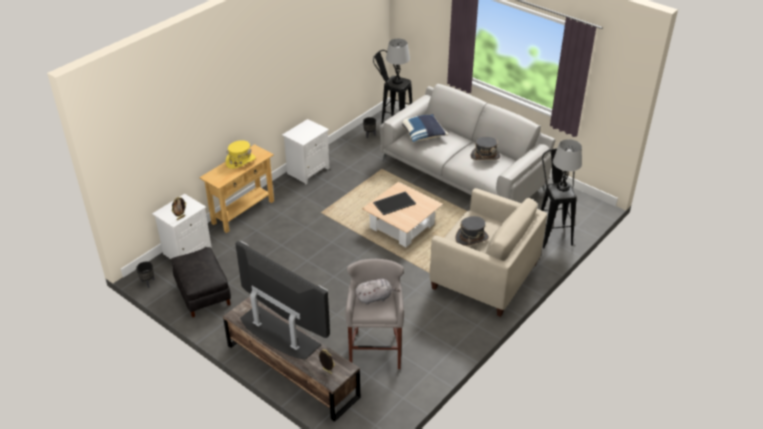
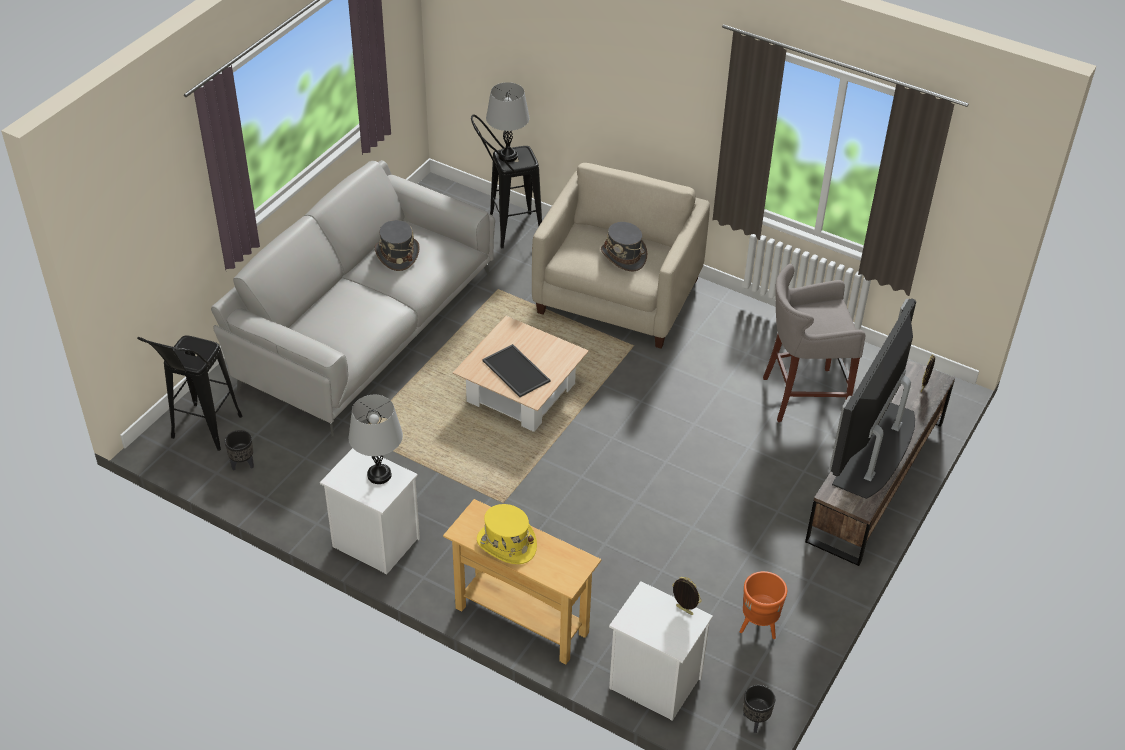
camera: 100 degrees left, 5 degrees up
black ottoman [171,247,231,317] -> orange planter [740,571,787,639]
grey plush toy [355,279,400,305] -> none
grey table lamp [386,38,410,84] -> grey table lamp moved to [349,395,403,484]
blue pillow [402,114,448,143] -> none

